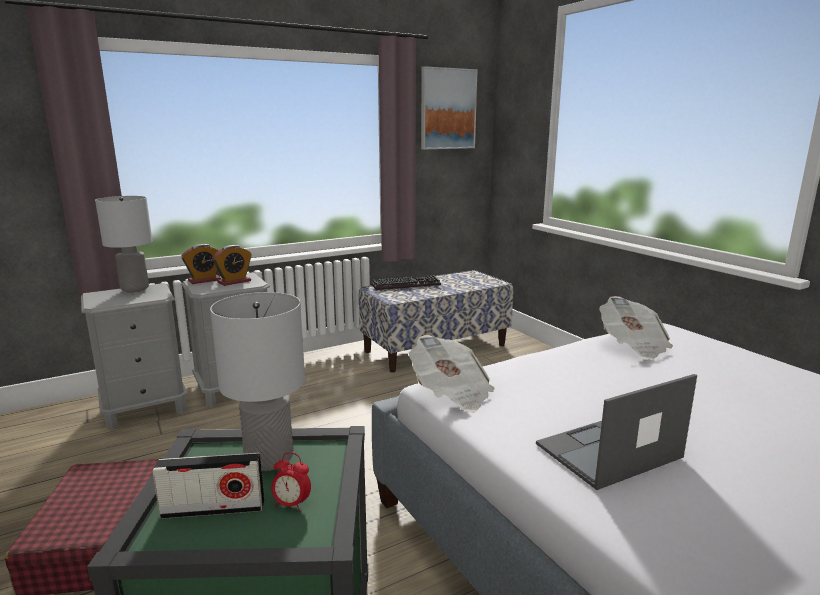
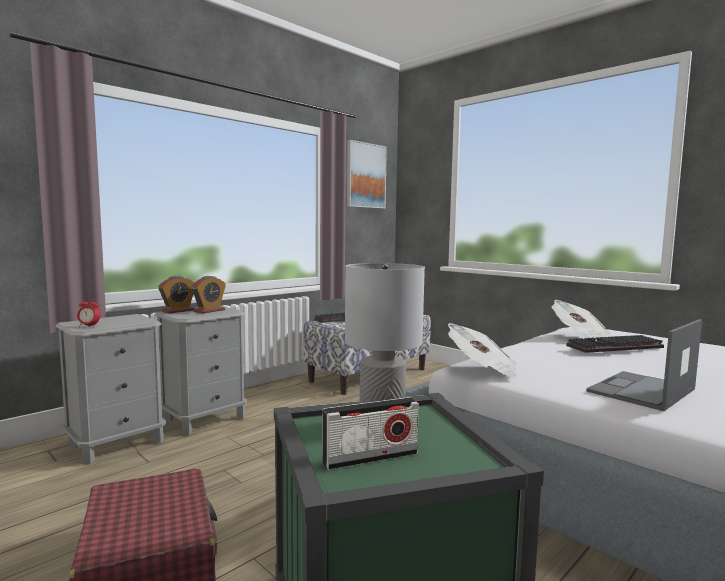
camera: 15 degrees left, 10 degrees down
grey table lamp [95,196,152,293] -> none
alarm clock [271,453,311,512] -> alarm clock moved to [77,297,101,327]
none -> keyboard [566,335,664,353]

